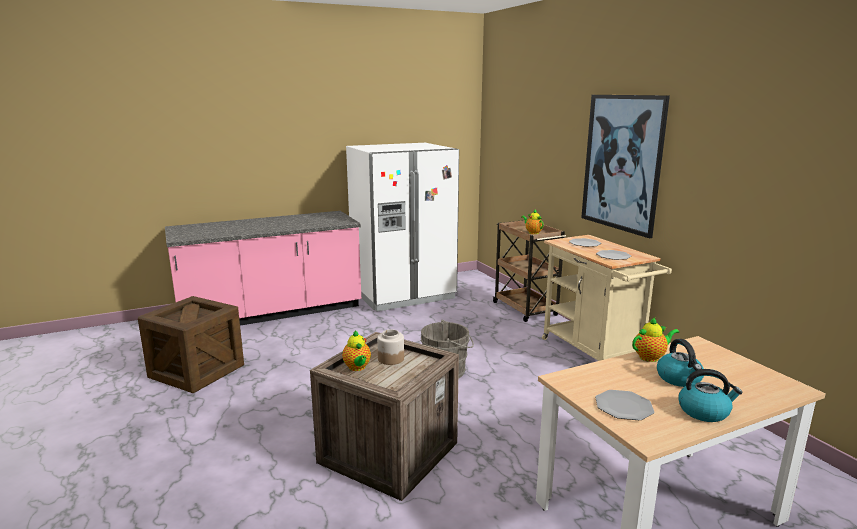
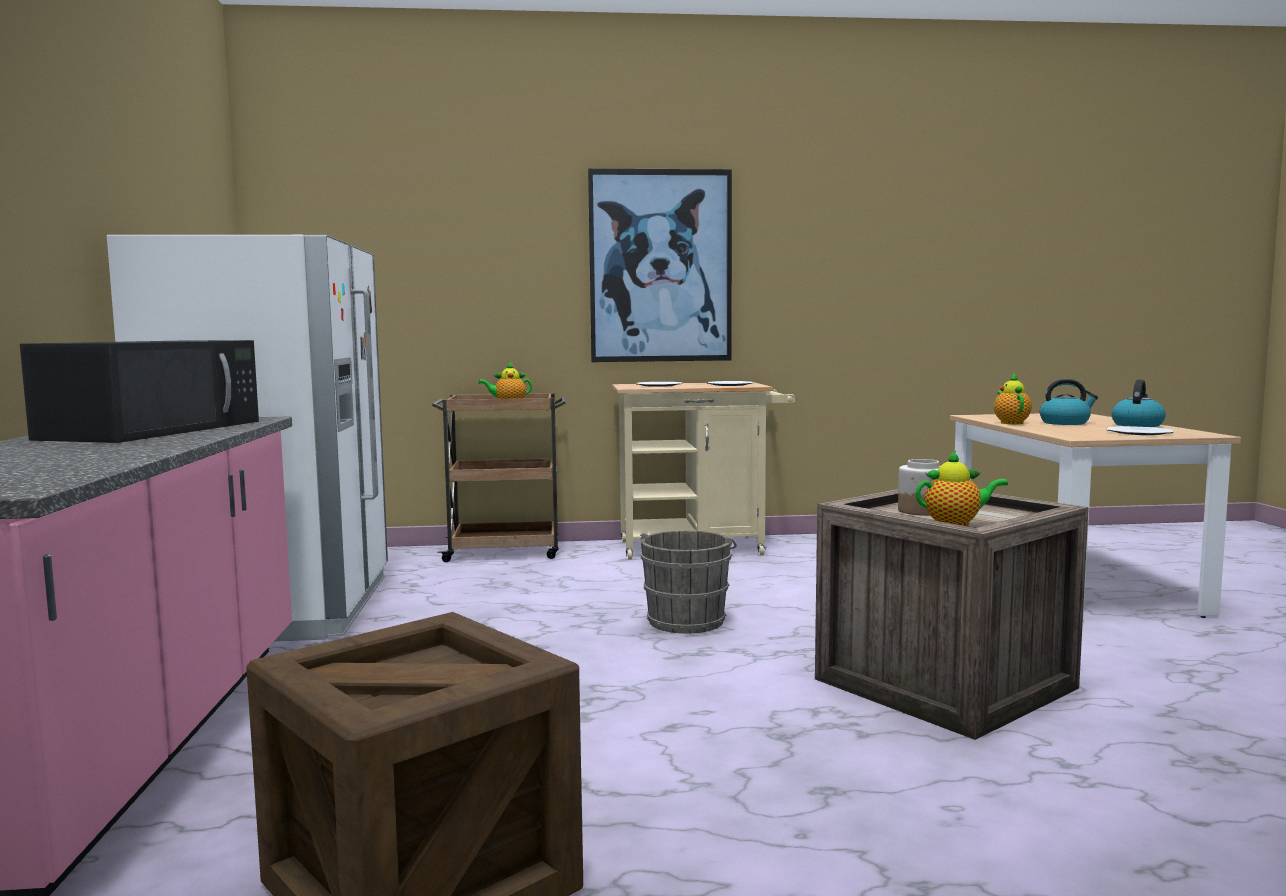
camera: 70 degrees left, 10 degrees down
none -> black microwave [20,340,259,443]

